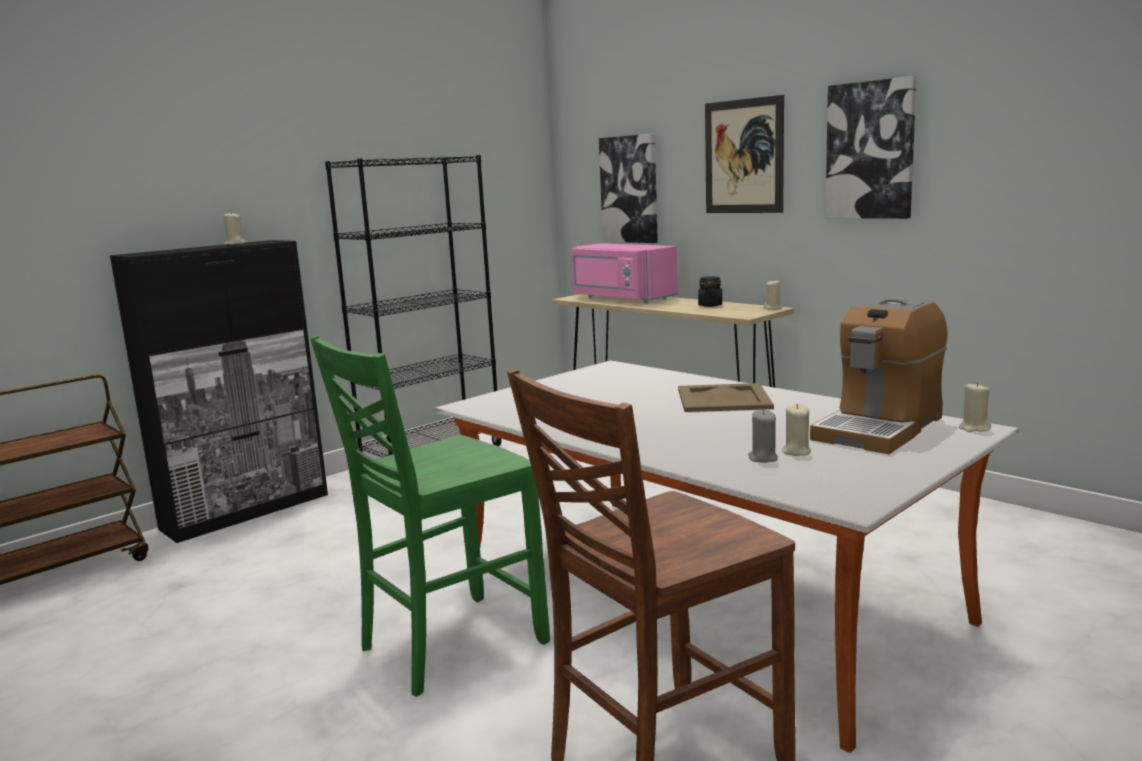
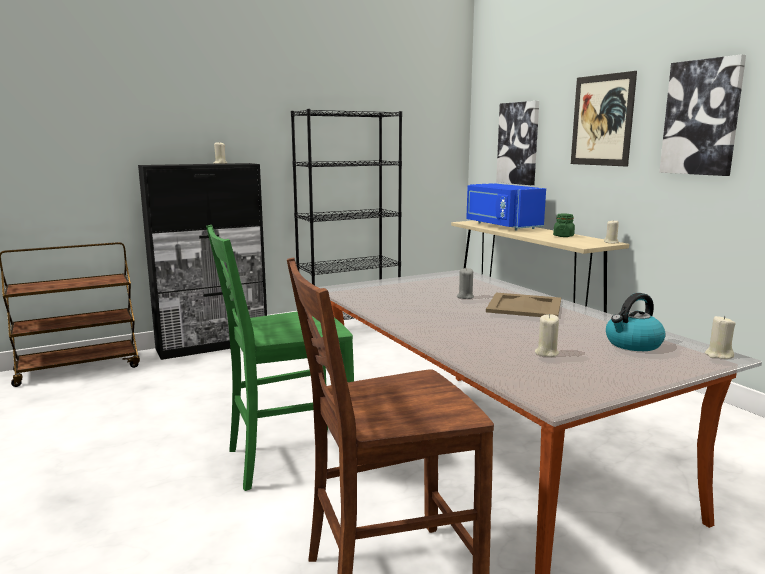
camera: 15 degrees right, 0 degrees up
pink microwave [571,243,678,303] -> blue microwave [466,183,546,230]
black jar [698,276,722,307] -> green jar [553,214,575,237]
grey candle [748,410,778,463] -> grey candle moved to [457,268,474,299]
coffee machine [810,298,947,454] -> kettle [606,293,666,351]

